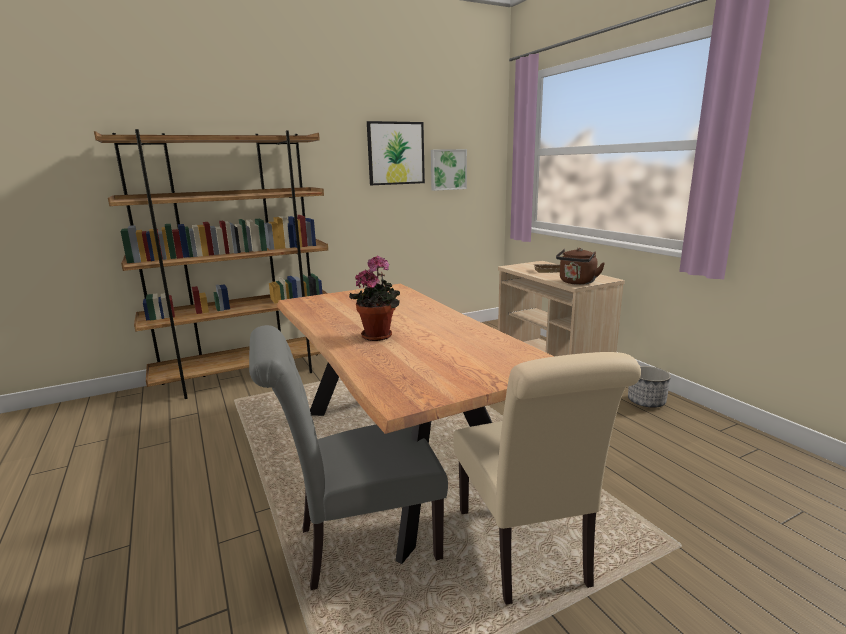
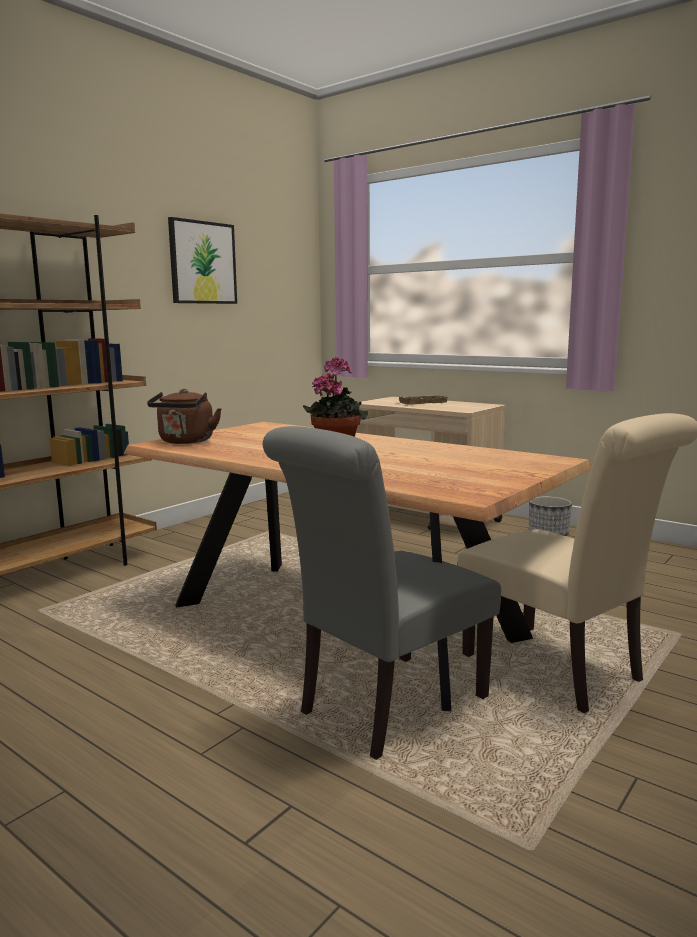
camera: 25 degrees left, 5 degrees down
picture [431,149,467,191] -> none
brown kettle [556,248,605,285] -> brown kettle moved to [147,389,222,444]

